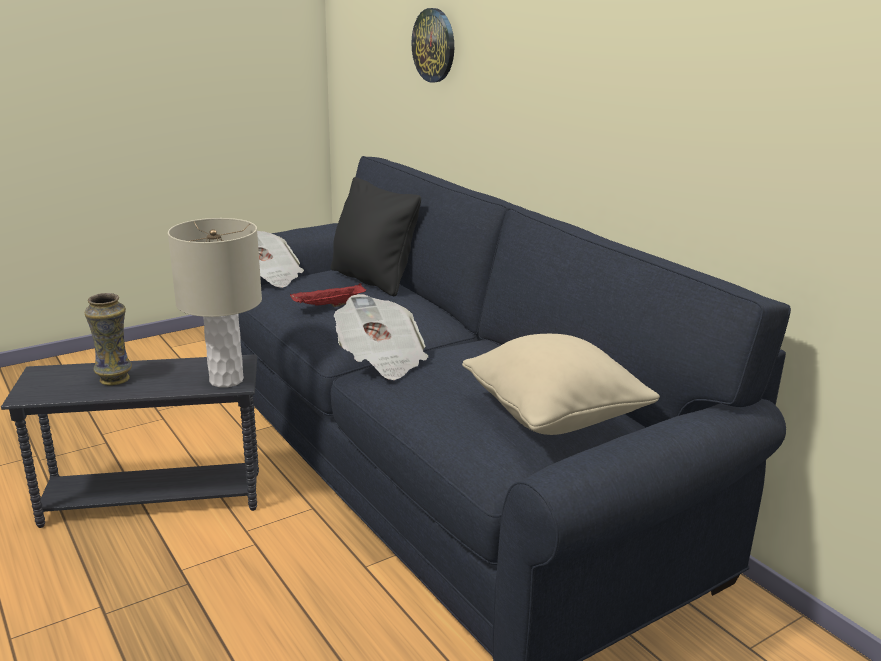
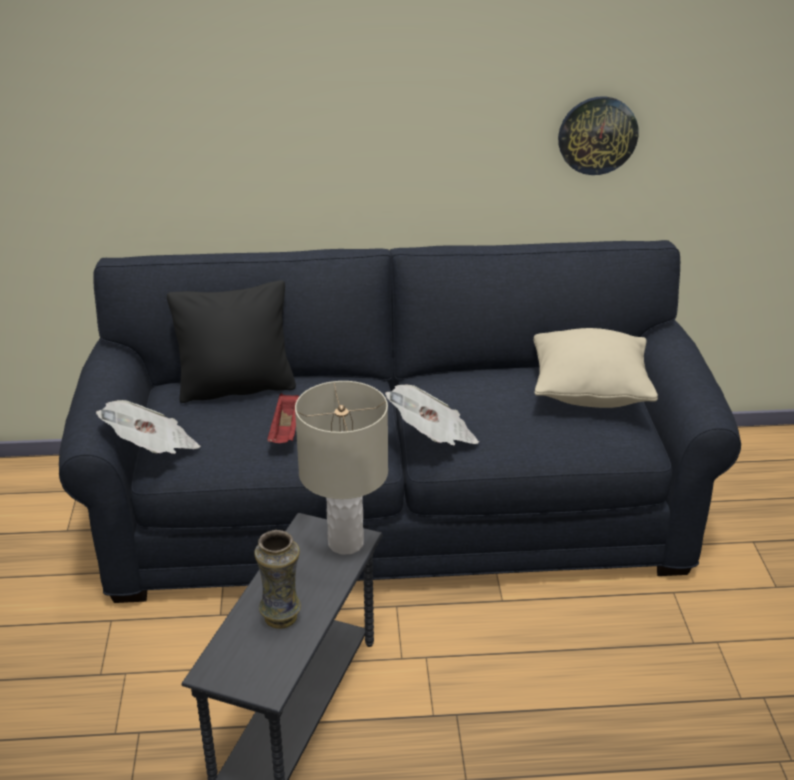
camera: 60 degrees left, 10 degrees up
wall clock [411,8,454,83] -> wall clock moved to [558,96,639,175]

